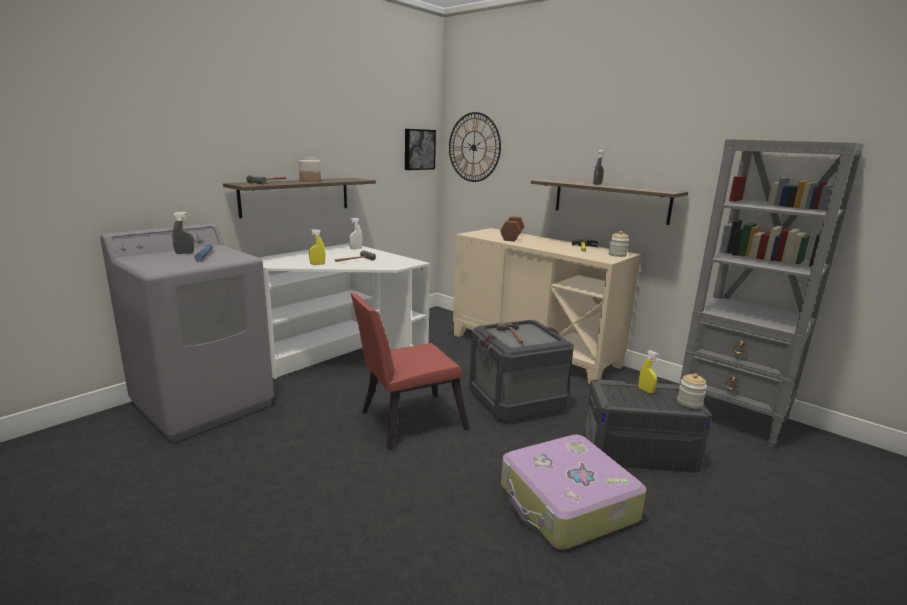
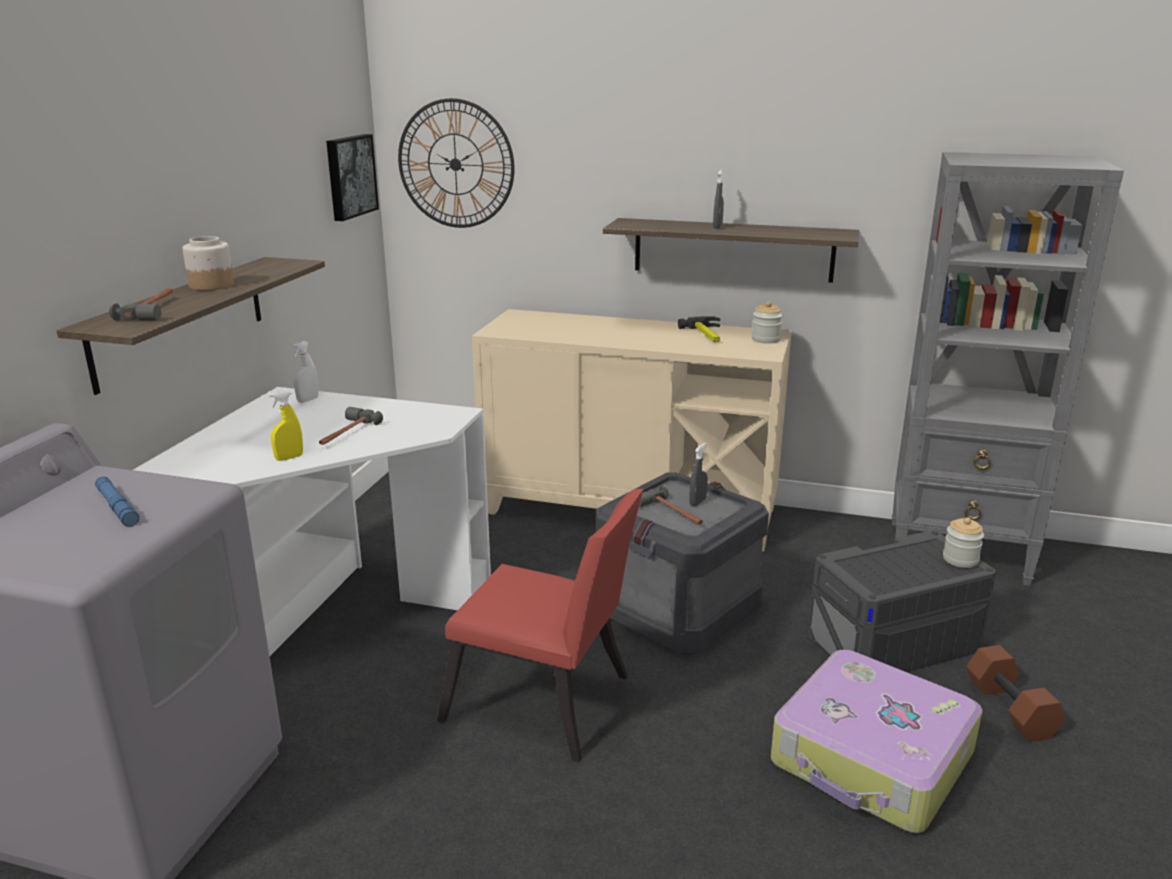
camera: 25 degrees left, 5 degrees up
grey spray bottle [172,212,194,254] -> grey spray bottle moved to [689,443,708,506]
red chair [351,293,470,450] -> red chair turned 105 degrees counterclockwise [437,489,643,762]
brown dumbbell [500,216,524,241] -> brown dumbbell moved to [966,645,1066,742]
yellow spray bottle [639,350,659,394] -> none

